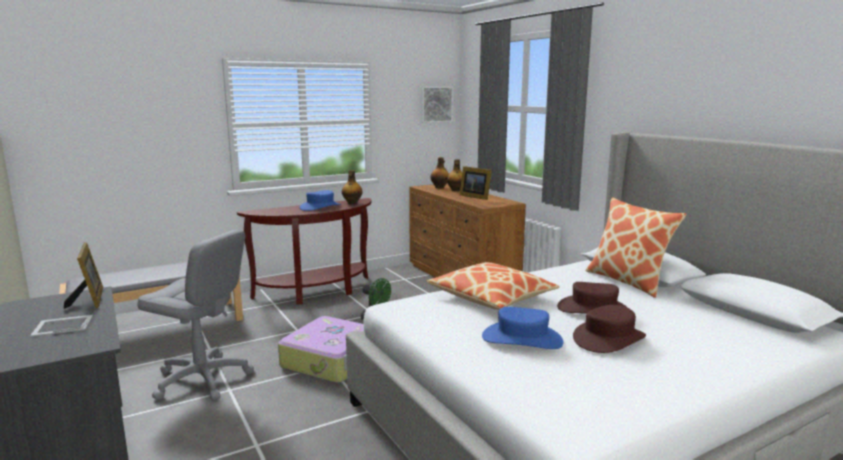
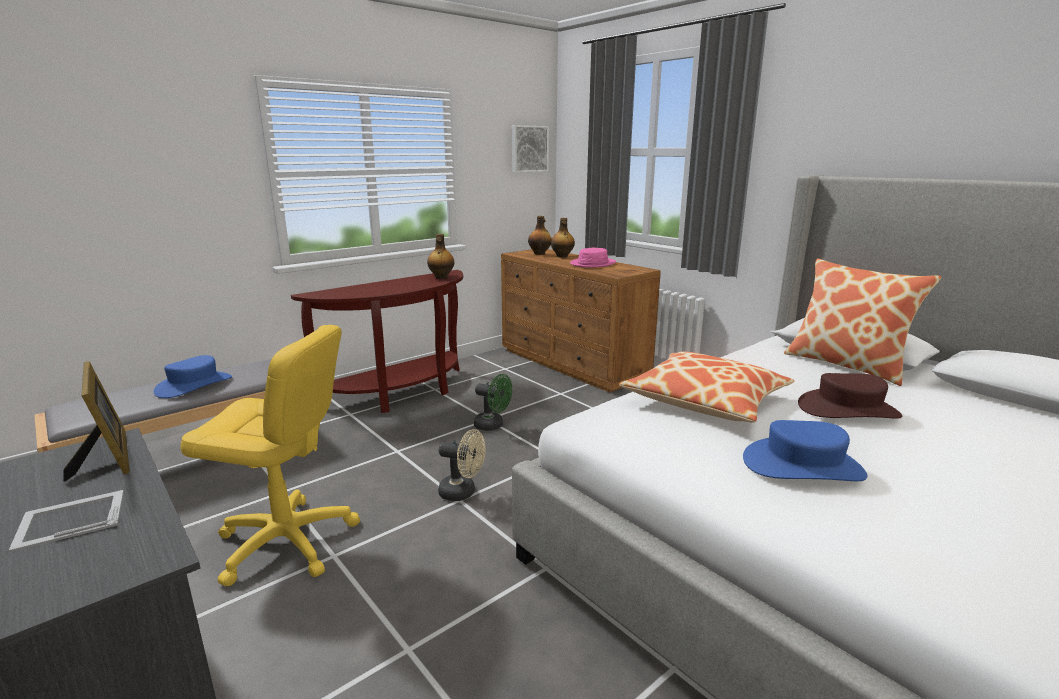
camera: 10 degrees left, 5 degrees up
grey office chair [137,230,254,400] -> yellow office chair [180,325,360,587]
suitcase [278,316,364,383] -> beige fan [438,429,486,501]
blue hat [300,190,341,211] -> blue hat moved to [153,355,232,398]
picture frame [459,166,492,200] -> pink hat [570,248,616,268]
brown hat [573,305,646,353] -> none

